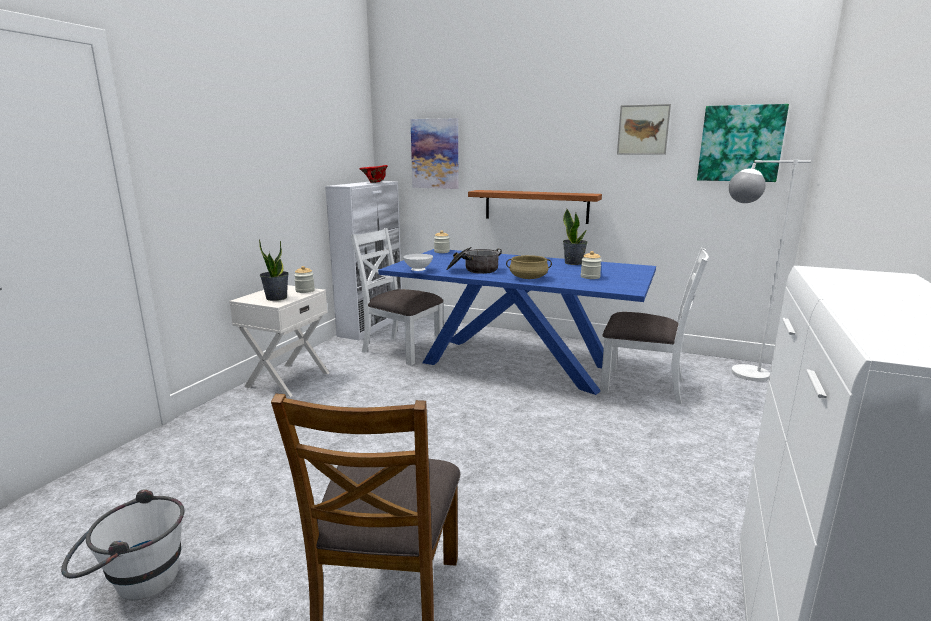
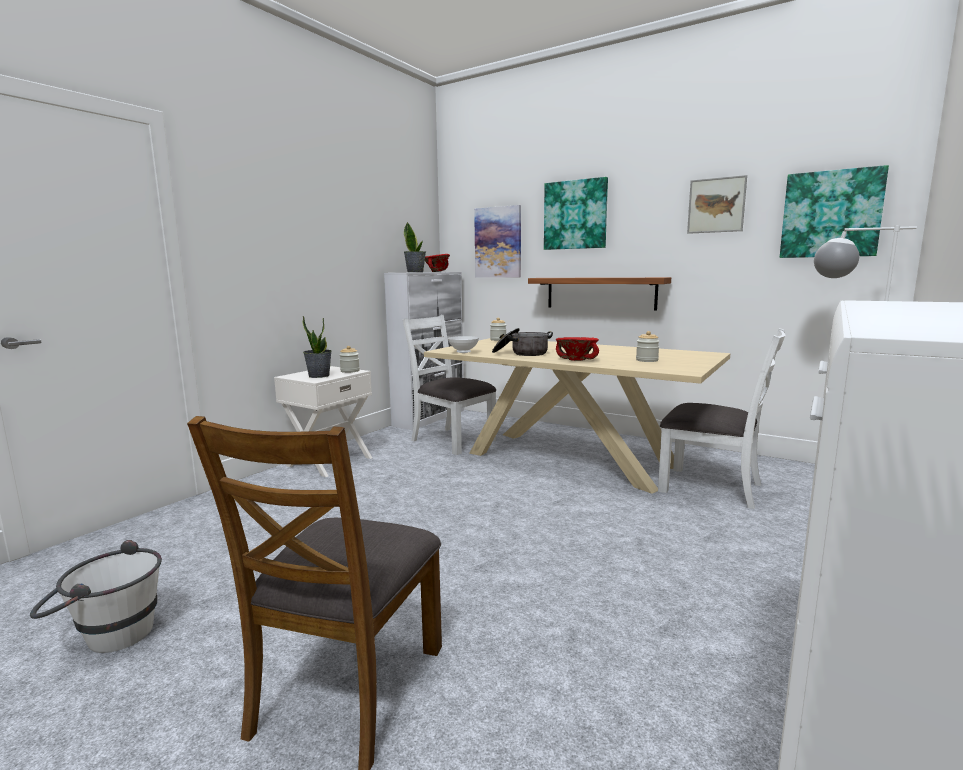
camera: 10 degrees right, 5 degrees down
blue dining table [378,249,656,395] -> beige dining table [424,338,730,494]
beige cooking pot [506,255,552,279] -> red bowl [556,337,599,361]
potted plant [563,209,588,265] -> potted plant moved to [404,223,426,272]
none -> picture [544,177,608,250]

